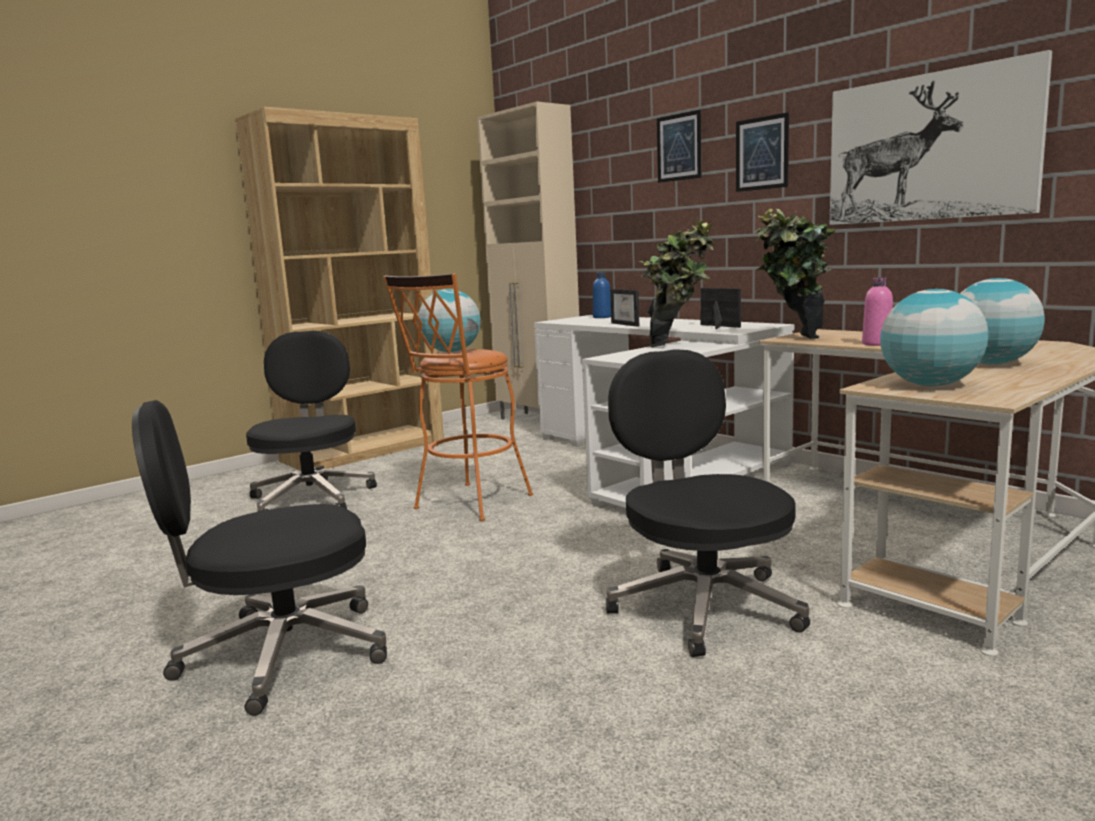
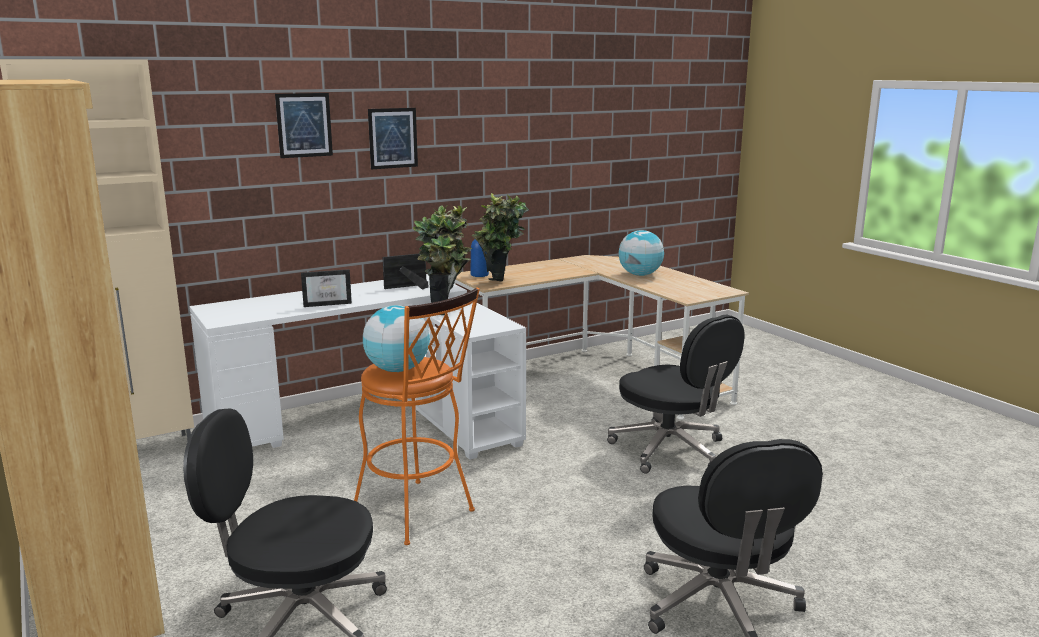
camera: 80 degrees left, 5 degrees up
blue bottle [593,272,611,318] -> blue bottle moved to [470,233,489,277]
black office chair [606,349,810,657] -> black office chair turned 120 degrees counterclockwise [607,315,745,474]
picture [829,50,1052,225] -> none
pink bottle [862,277,893,346] -> none
globe [880,289,988,386] -> none

